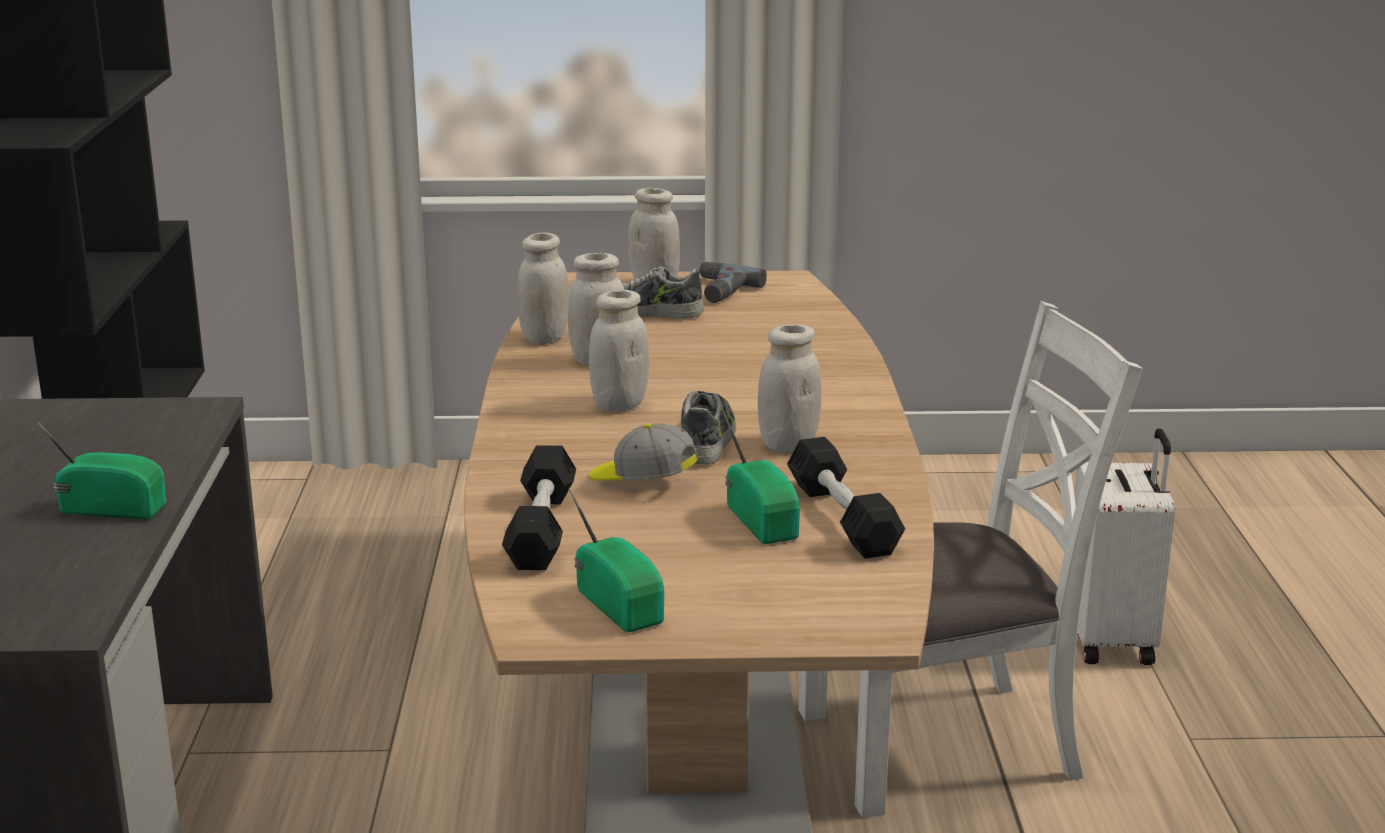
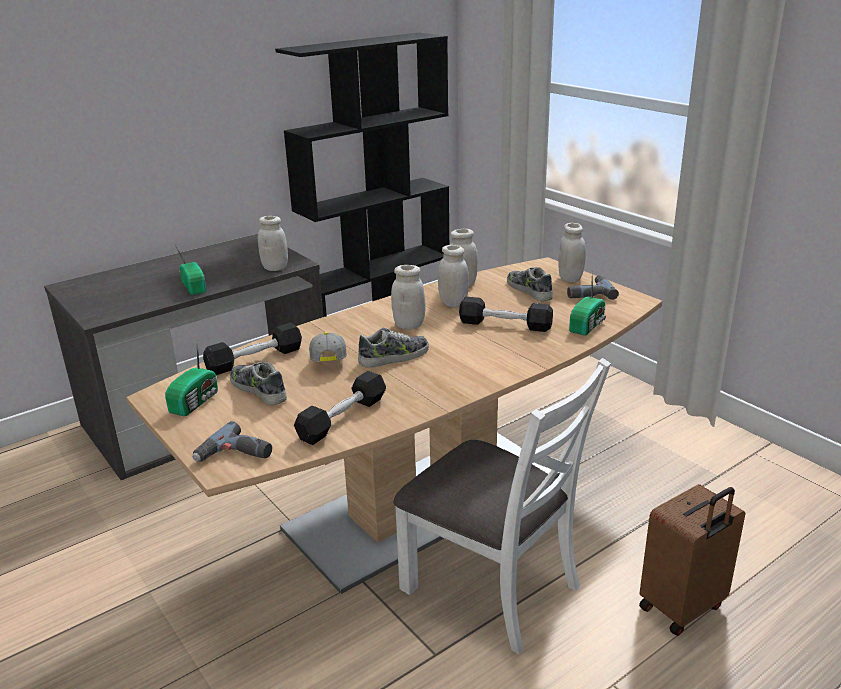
camera: 55 degrees right, 5 degrees up
radio [723,412,800,544] -> radio moved to [569,272,606,336]
white jar [758,324,821,452] -> white jar moved to [258,216,288,271]
white suitcase [1075,428,1175,665] -> brown suitcase [639,484,745,636]
none -> power drill [193,421,272,462]
none -> shoe [230,361,287,405]
none -> black dumbbell [459,296,553,332]

